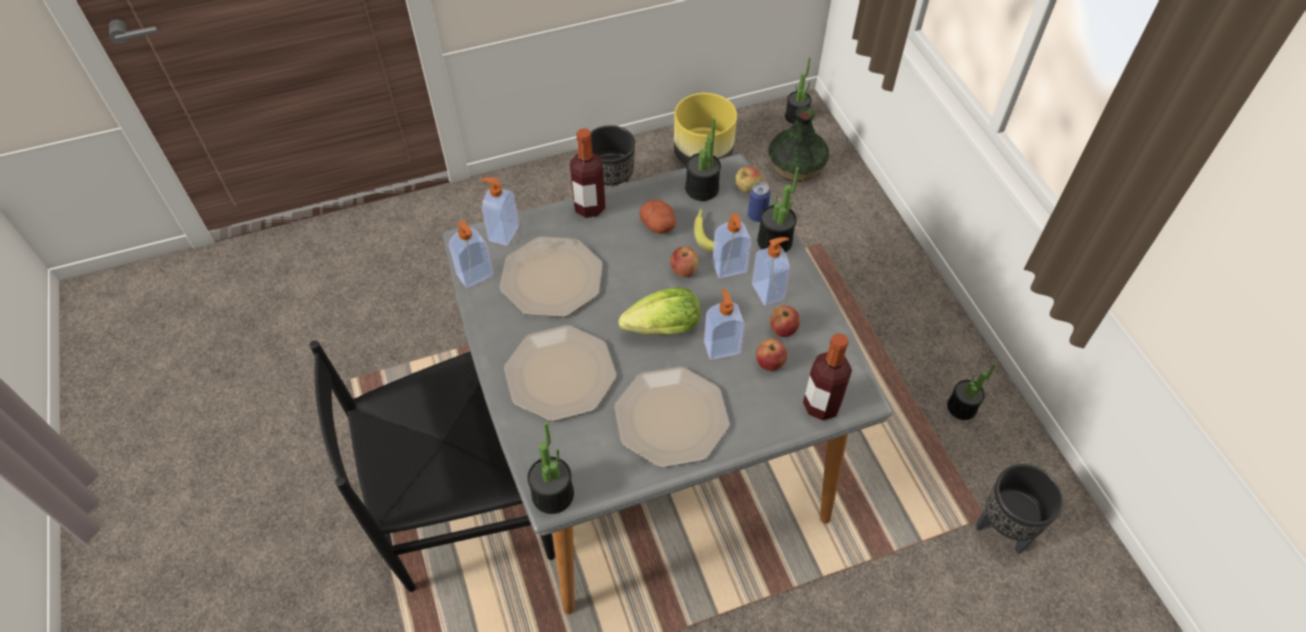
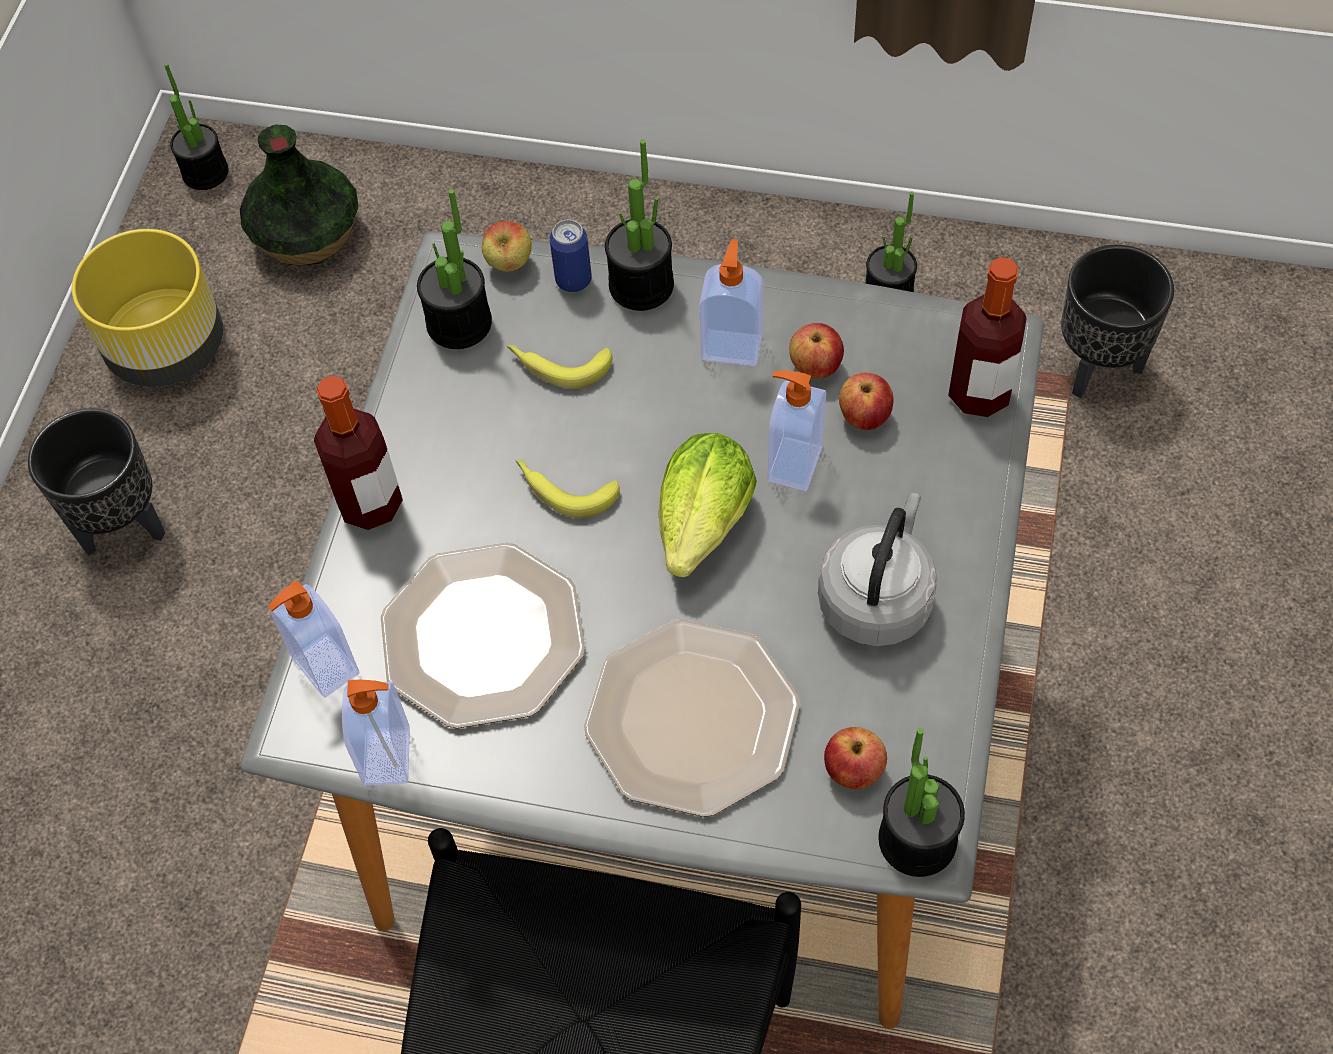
camera: 55 degrees left, 5 degrees up
plate [614,367,729,468] -> grey kettle [818,493,937,646]
potato [639,200,676,234] -> none
apple [670,247,699,277] -> apple moved to [824,727,887,789]
soap dispenser [712,213,751,279] -> none
none -> banana [515,460,620,519]

